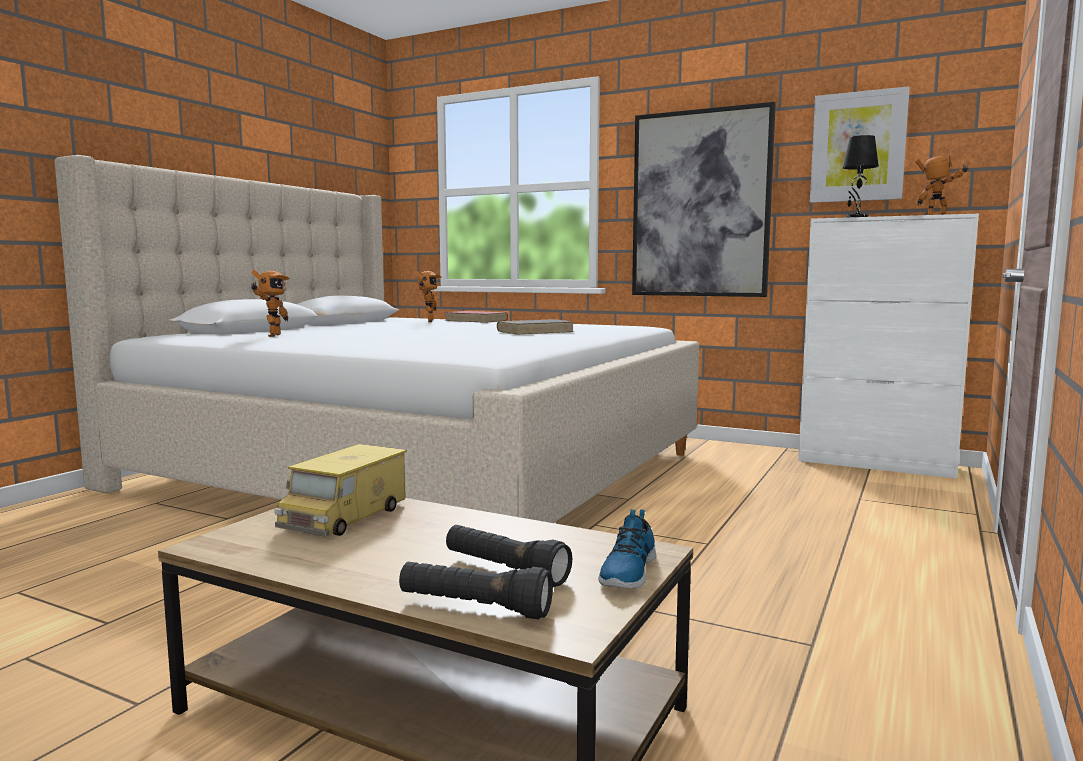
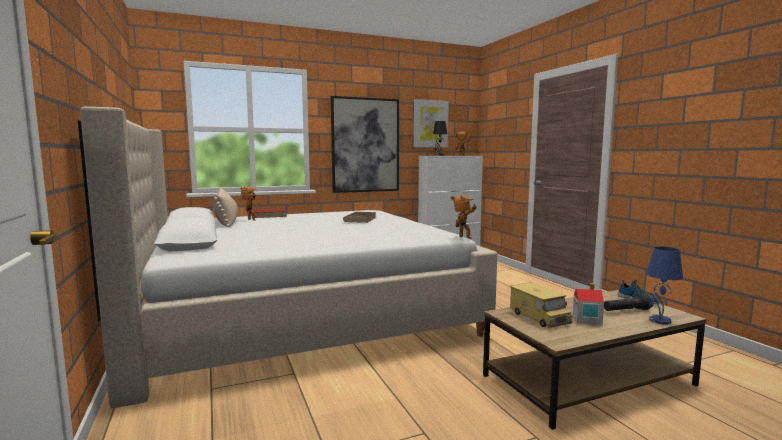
camera: 50 degrees left, 0 degrees up
toy robot [251,269,290,337] -> toy robot moved to [451,196,476,239]
black flashlight [399,562,553,620] -> blue table lamp [646,247,683,325]
none -> beige pillow [213,188,238,227]
none -> toy house [573,283,604,325]

